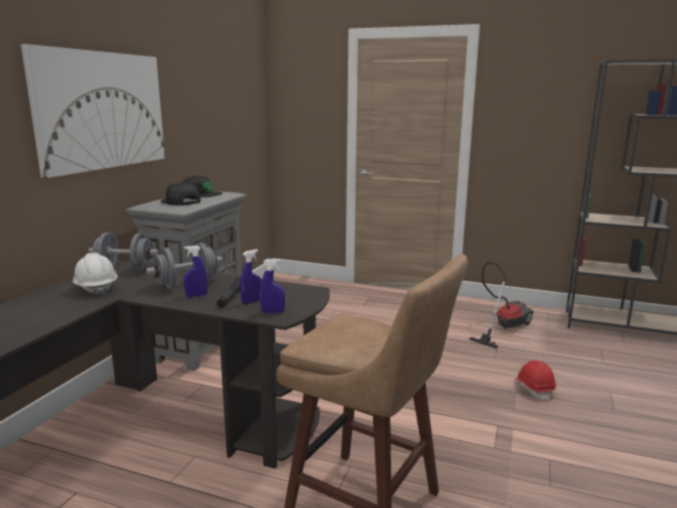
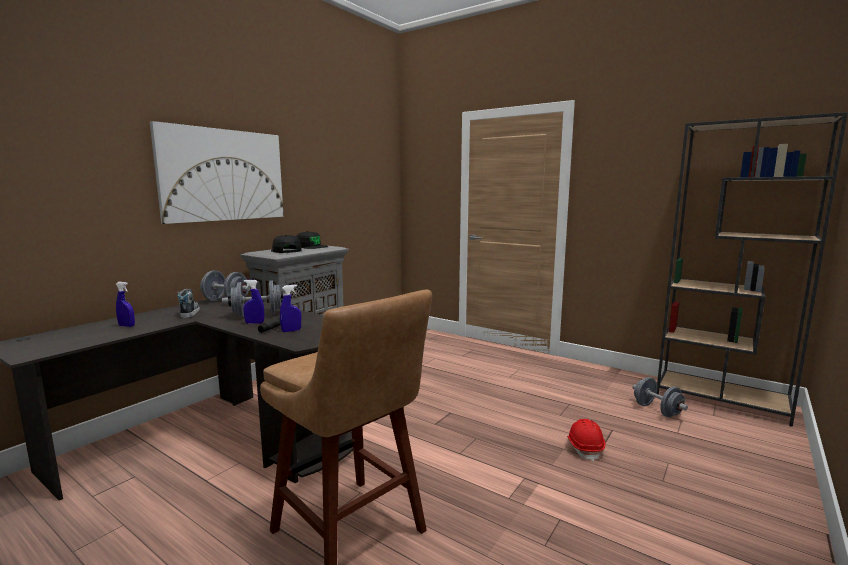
camera: 15 degrees right, 5 degrees down
white hard hat [73,253,118,296] -> shoe [177,289,200,318]
blue spray bottle [260,259,285,313] -> blue spray bottle moved to [116,282,135,327]
vacuum cleaner [469,262,534,349] -> none
none -> grey dumbbell [632,377,688,417]

